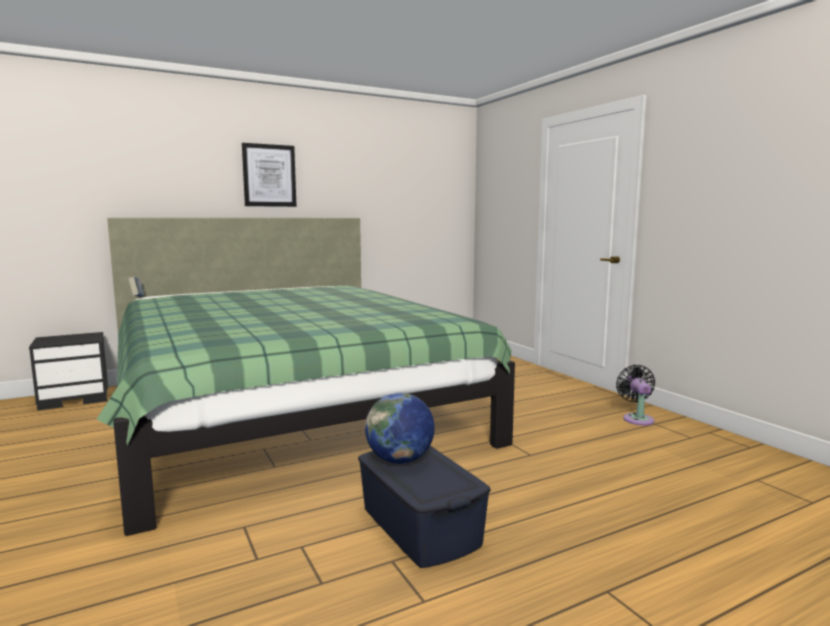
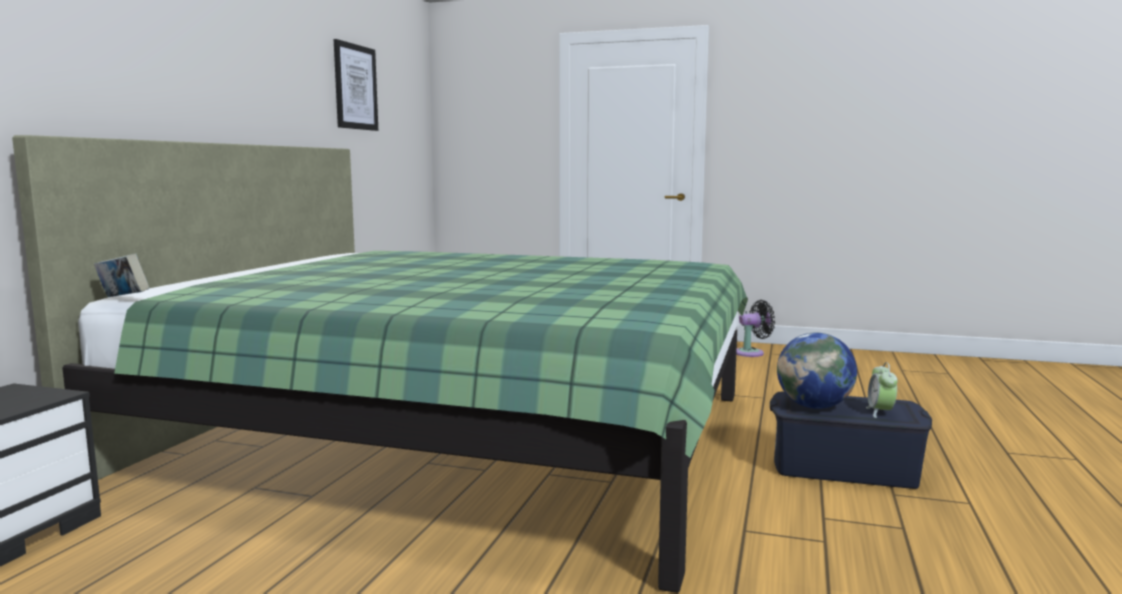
camera: 45 degrees left, 0 degrees up
picture [242,143,296,207] -> picture moved to [334,39,378,131]
black fan [616,365,655,425] -> black fan turned 120 degrees clockwise [736,300,775,357]
none -> alarm clock [866,362,898,418]

